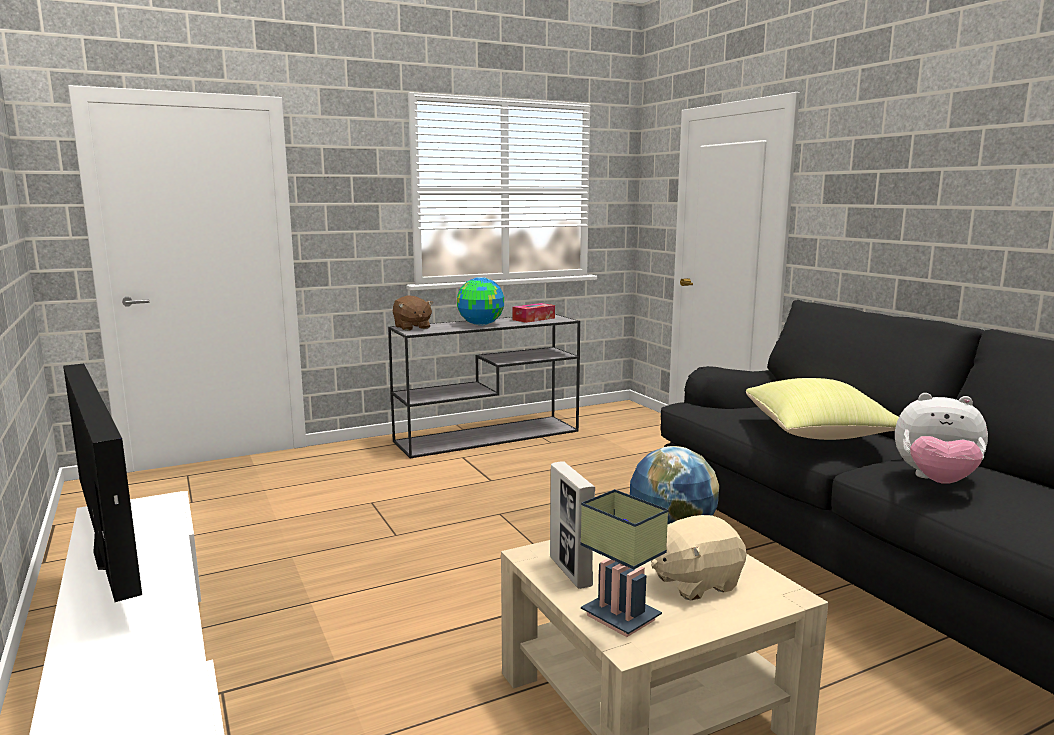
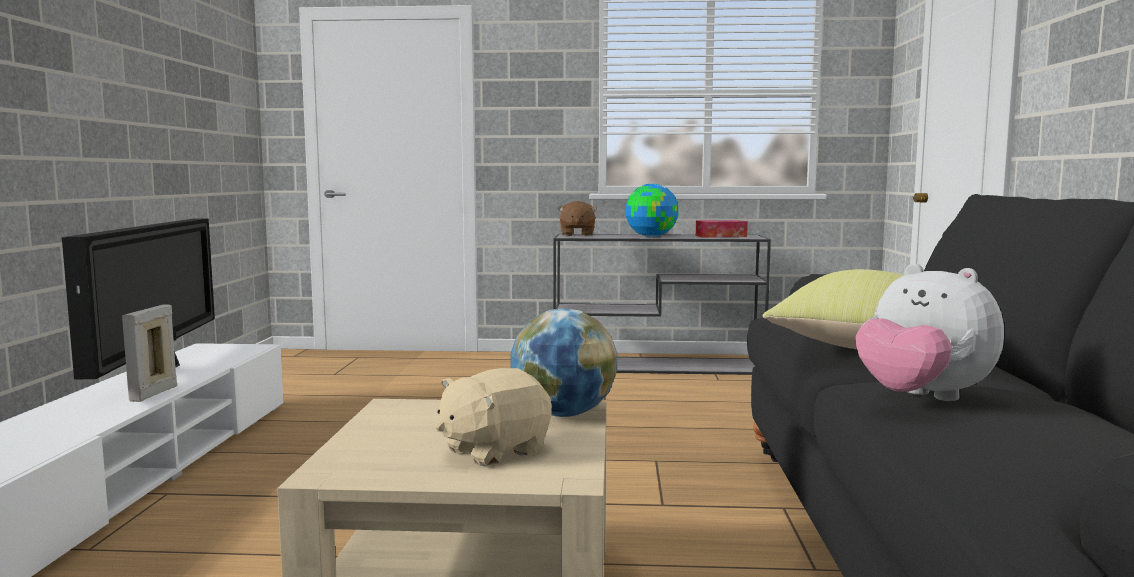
camera: 30 degrees right, 5 degrees down
picture frame [550,461,595,589] -> picture frame moved to [122,305,177,402]
table lamp [581,489,669,637] -> none
beige plush toy [651,515,747,600] -> beige plush toy turned 45 degrees counterclockwise [436,368,552,466]

